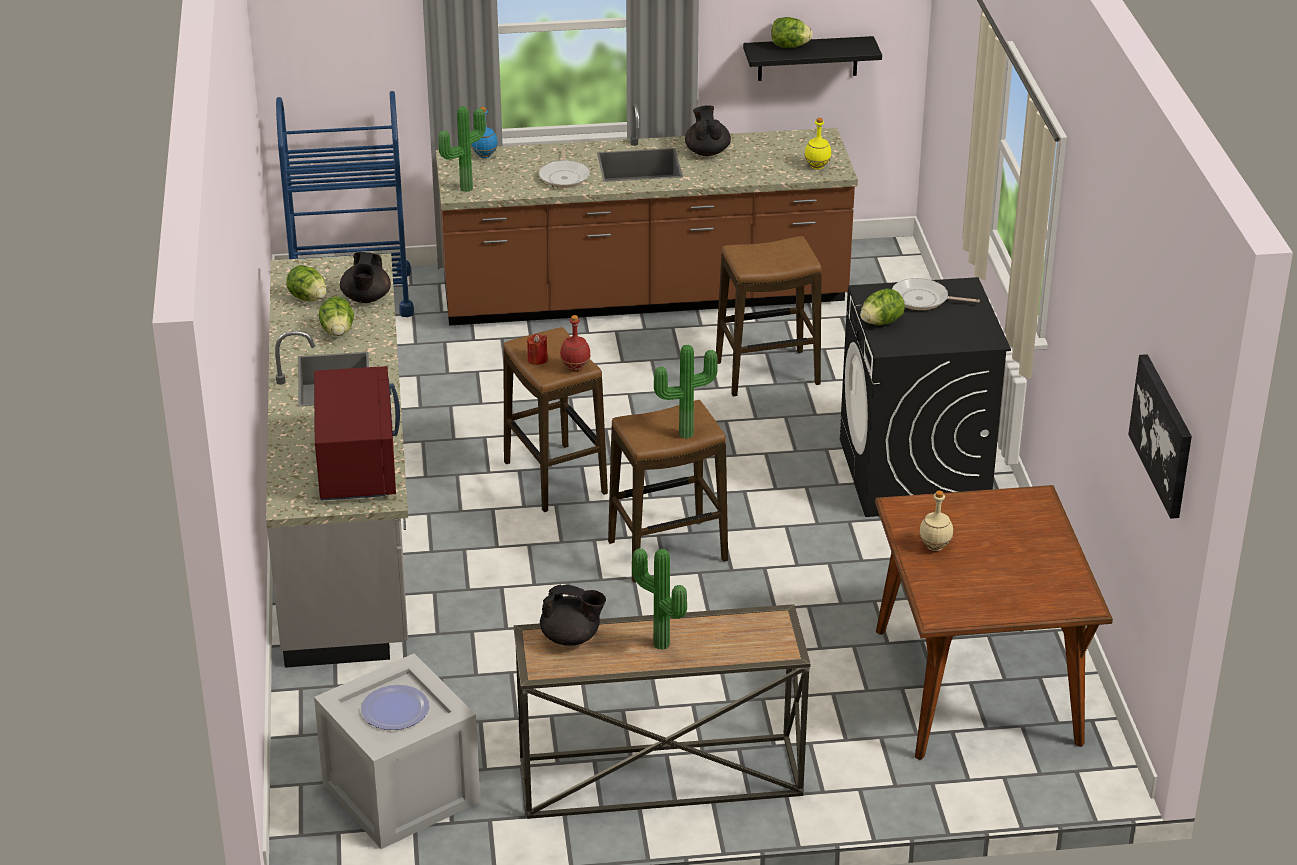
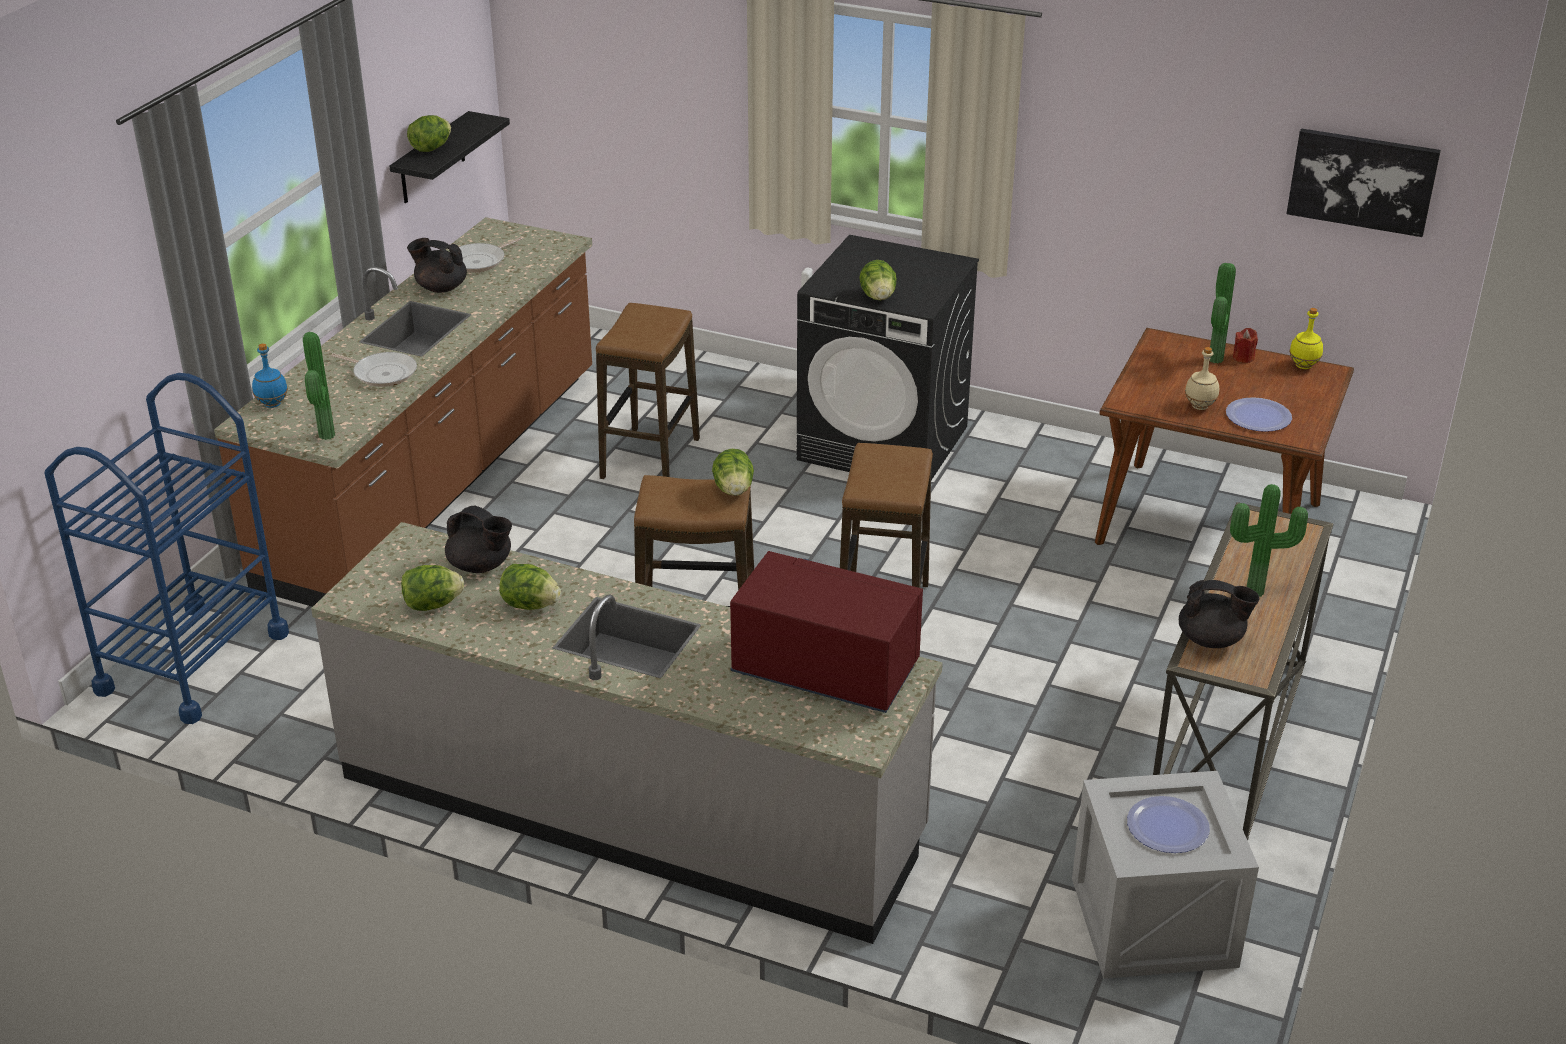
camera: 60 degrees left, 0 degrees up
red candle [527,334,548,365] -> red candle moved to [1233,328,1258,363]
black teapot [540,585,606,646] -> black teapot turned 60 degrees clockwise [1179,580,1259,648]
red bottle [560,315,591,371] -> lettuce [712,449,754,496]
potted plant [654,345,718,439] -> potted plant moved to [1209,263,1236,363]
yellow bottle [805,118,832,169] -> yellow bottle moved to [1290,308,1323,369]
frying pan [892,278,980,310] -> frying pan moved to [459,237,522,272]
none -> plate [1226,397,1292,432]

